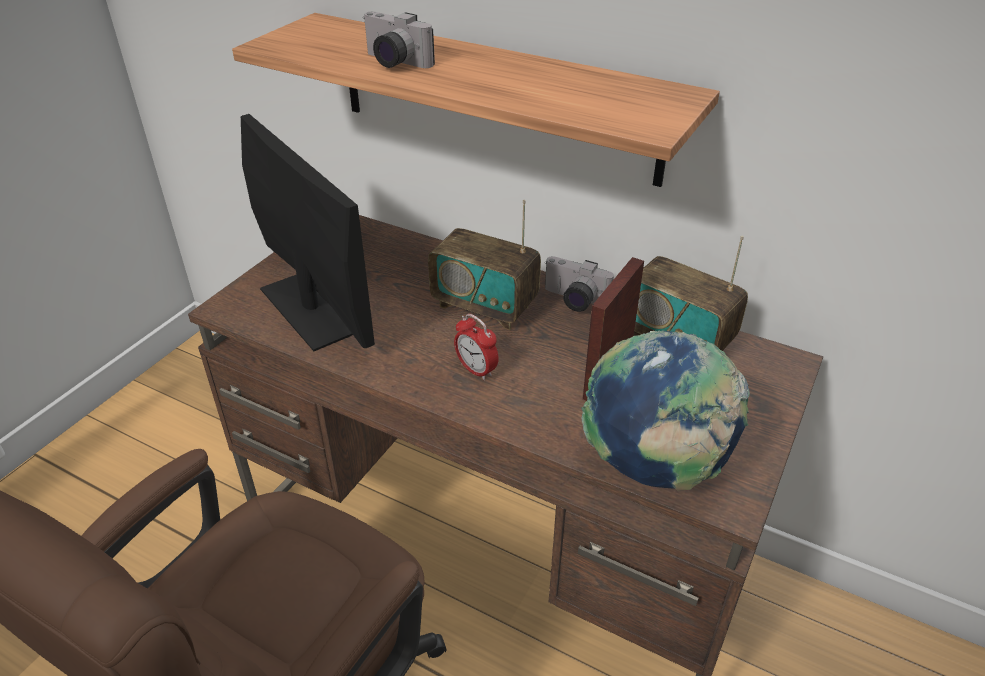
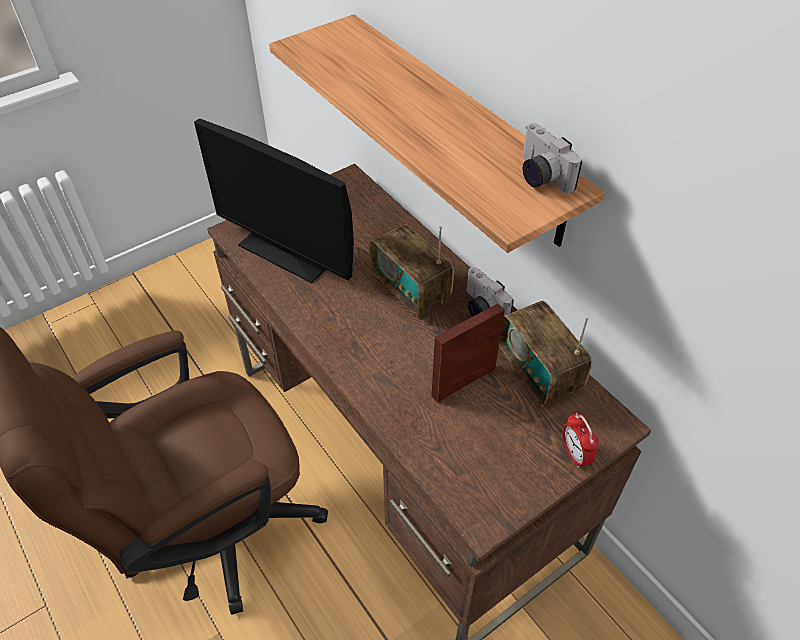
camera: 25 degrees right, 10 degrees up
monitor [241,114,375,351] -> monitor turned 135 degrees clockwise [194,119,354,283]
camera [363,12,435,68] -> camera moved to [522,123,582,193]
alarm clock [454,314,499,380] -> alarm clock moved to [563,413,599,468]
globe [582,330,750,491] -> none

